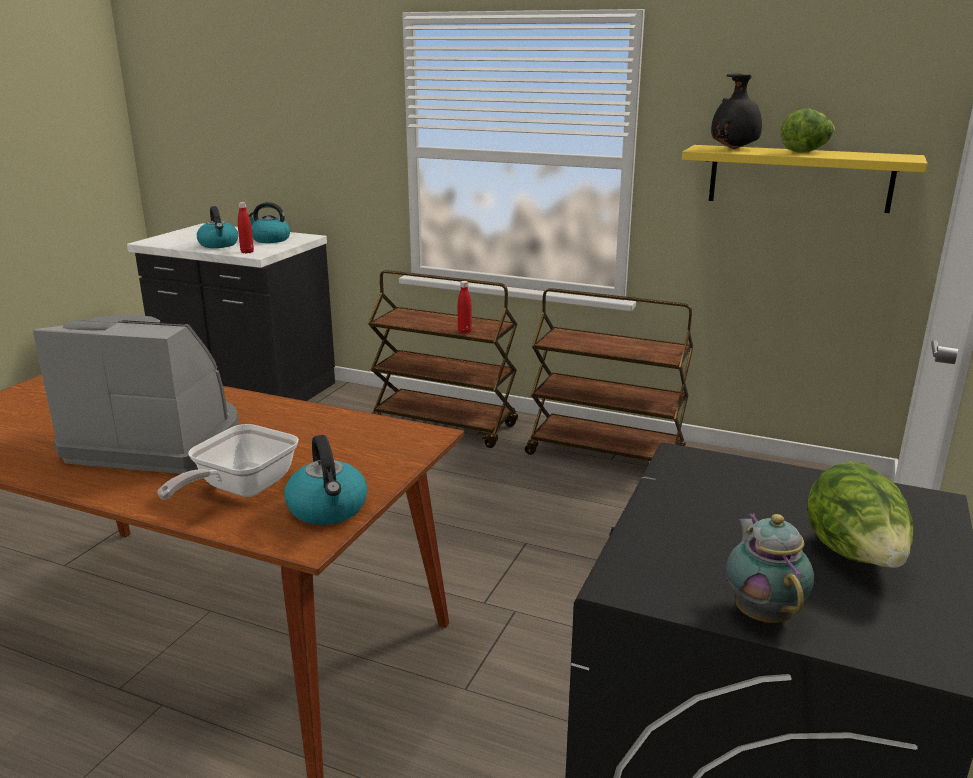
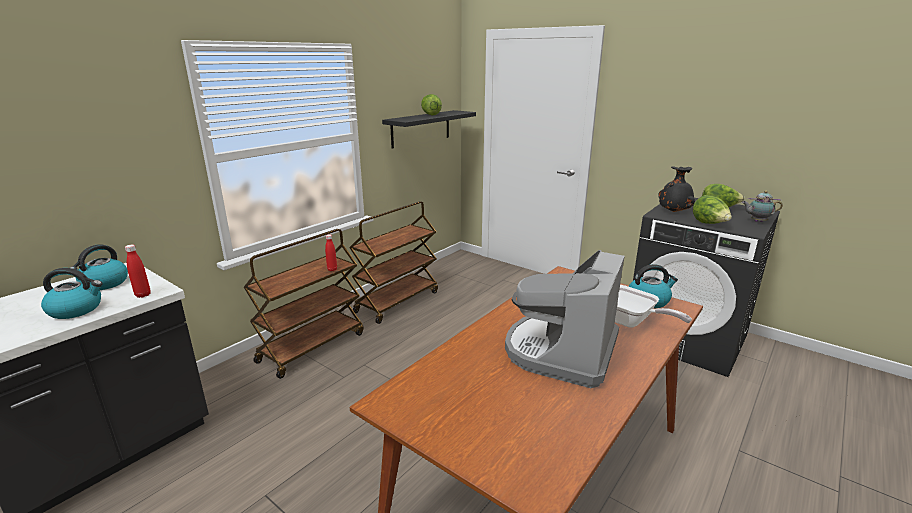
camera: 75 degrees left, 0 degrees up
yellow shelf [682,145,927,213] -> black shelf [382,110,476,148]
black vase [711,73,762,149] -> black vase moved to [658,166,695,212]
none -> lettuce [693,195,732,224]

